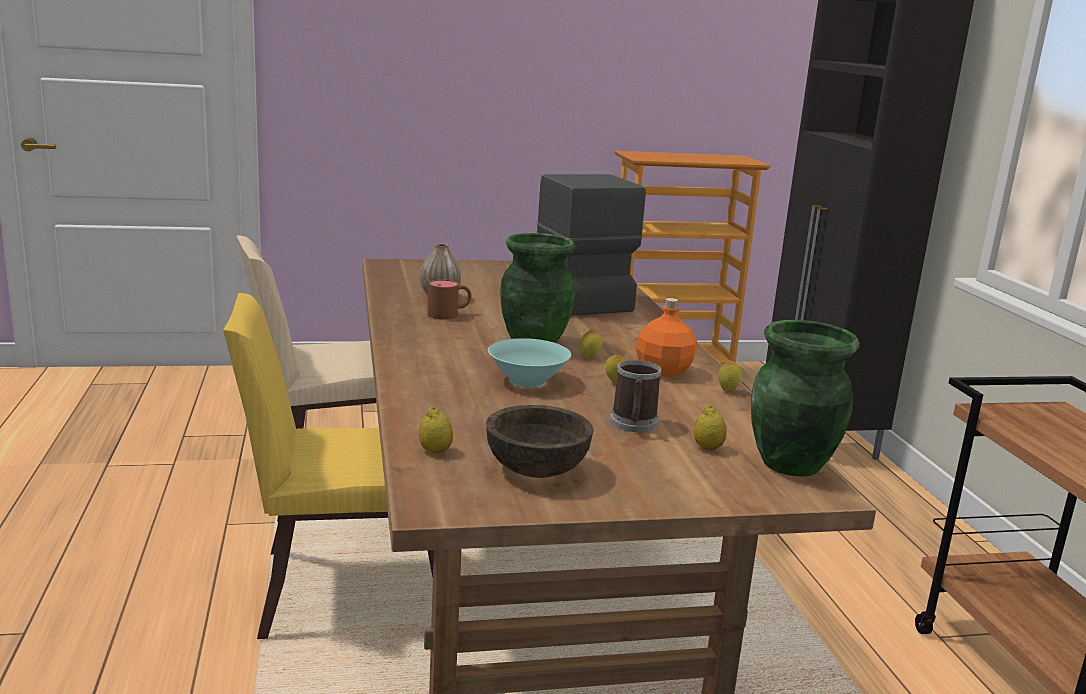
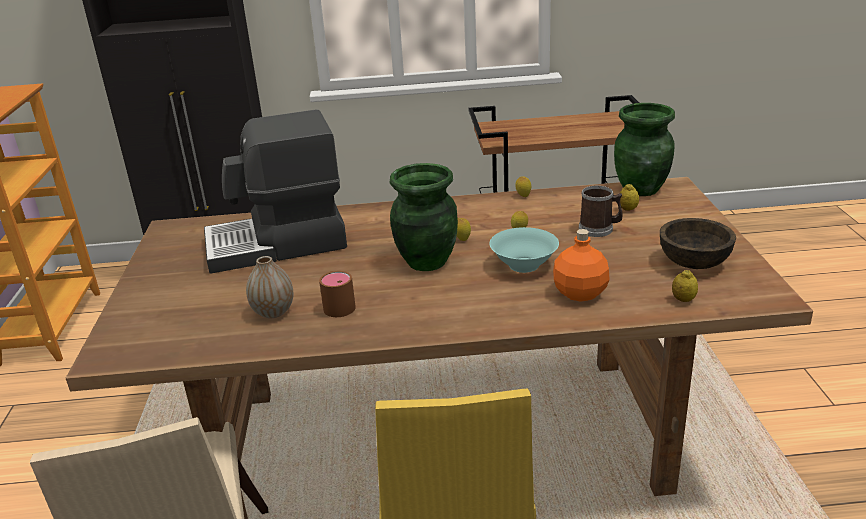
camera: 80 degrees left, 10 degrees up
orange bottle [636,298,697,377] -> orange bottle moved to [553,229,610,302]

